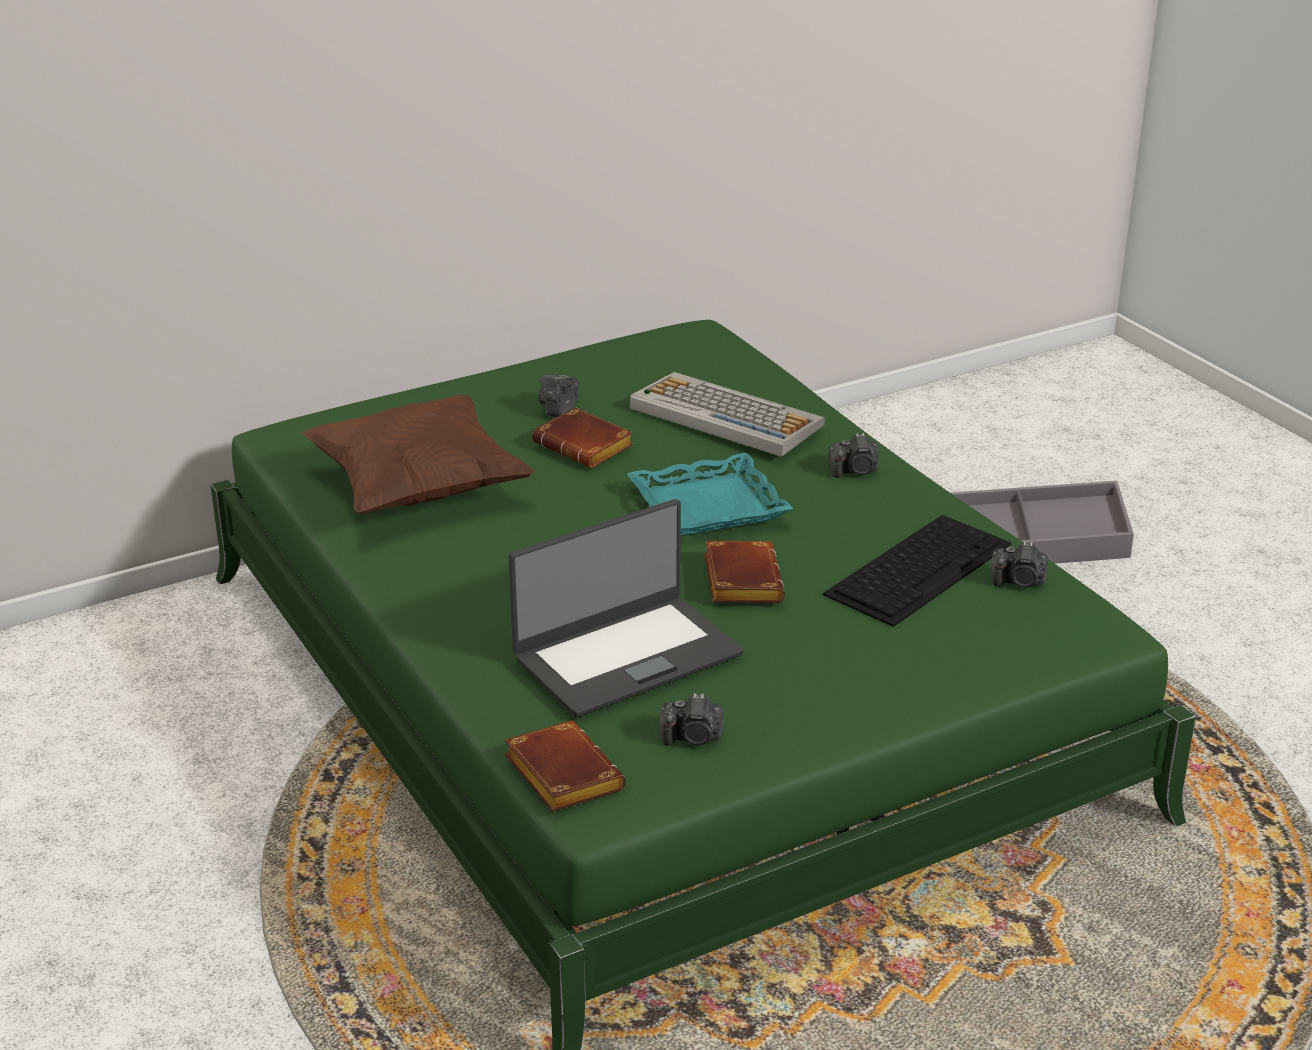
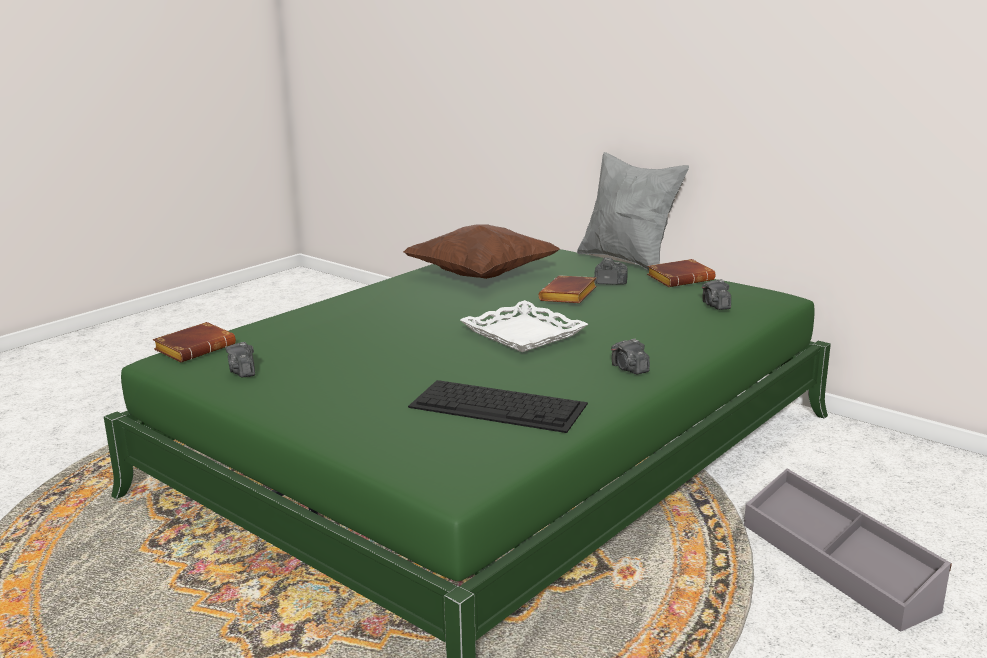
camera: 70 degrees right, 10 degrees down
laptop [508,499,743,717] -> none
turquoise tray [627,453,793,536] -> white tray [460,300,588,352]
keyboard [630,372,825,457] -> none
brown book [705,540,785,603] -> brown book moved to [647,259,715,287]
camera [990,541,1049,588] -> camera moved to [702,279,731,310]
none -> grey pillow [577,152,689,271]

